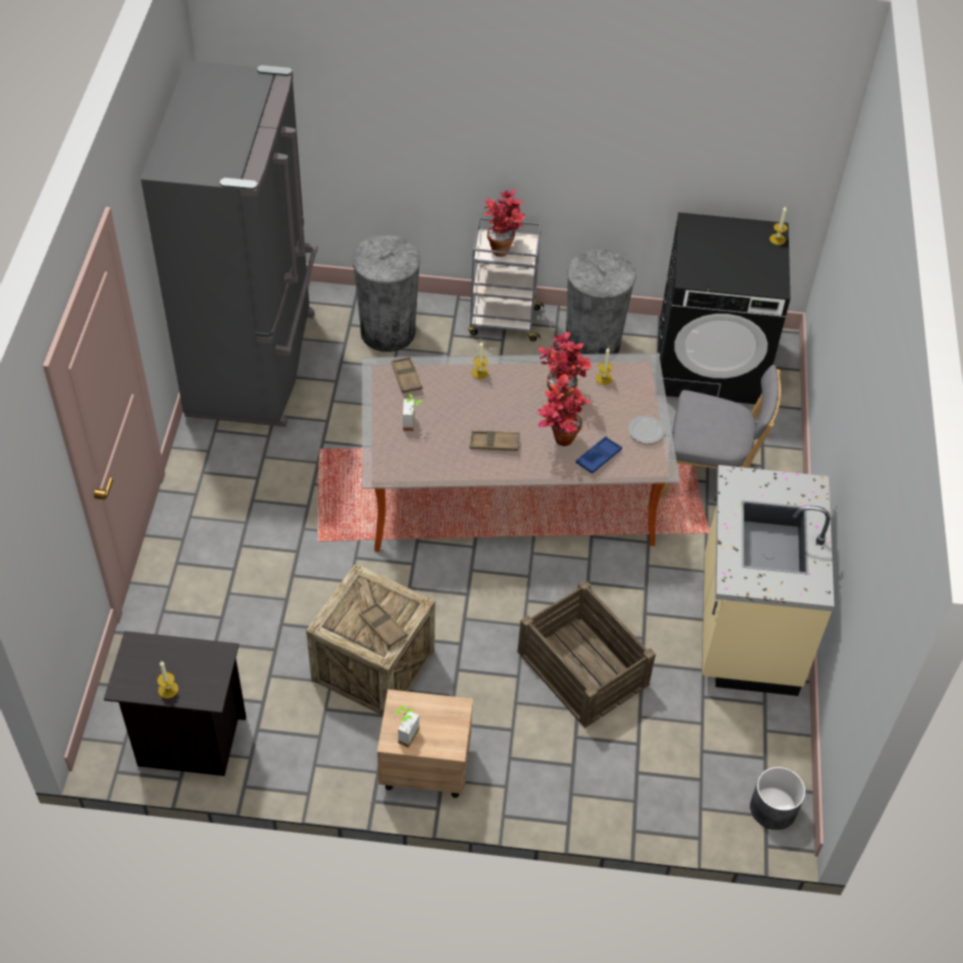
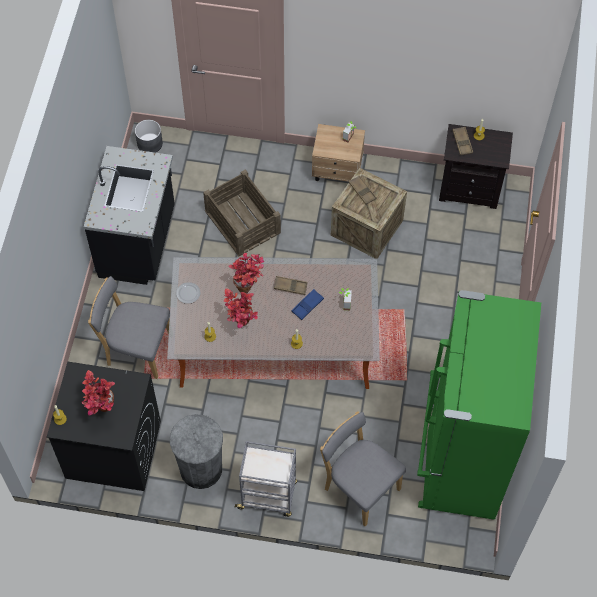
camera: 175 degrees left, 10 degrees up
grey fridge [141,60,318,427] -> green fridge [417,290,541,520]
grey trash can [352,235,421,352] -> grey chair [320,411,406,526]
brown tray [391,356,422,393] -> brown tray moved to [453,127,473,156]
potted plant [484,189,525,257] -> potted plant moved to [82,370,115,415]
blue tray [576,436,622,474] -> blue tray moved to [291,289,324,320]
beige counter [702,465,834,696] -> black counter [84,146,175,285]

